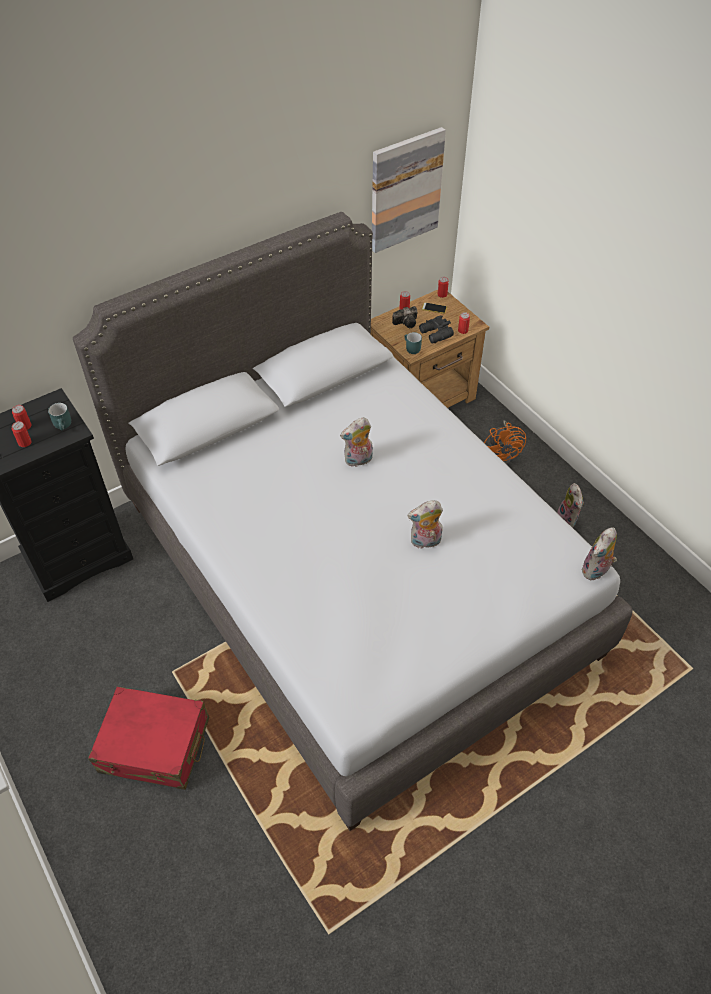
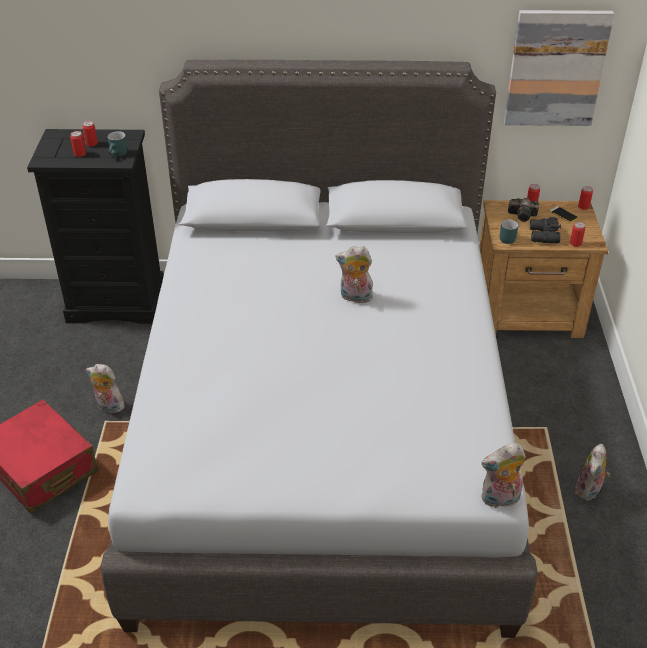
camera: 35 degrees right, 10 degrees down
plush toy [407,500,443,549] -> plush toy moved to [86,364,125,413]
orange fan [484,420,526,465] -> none

